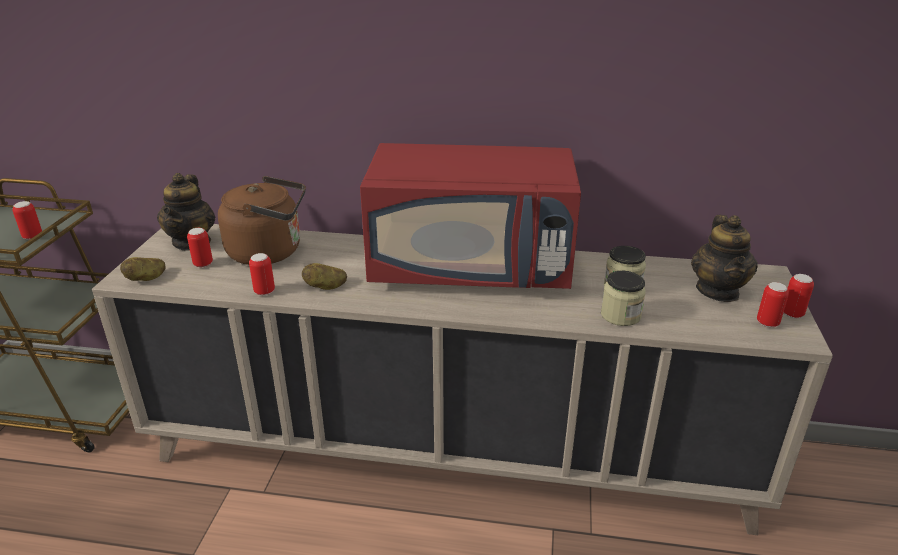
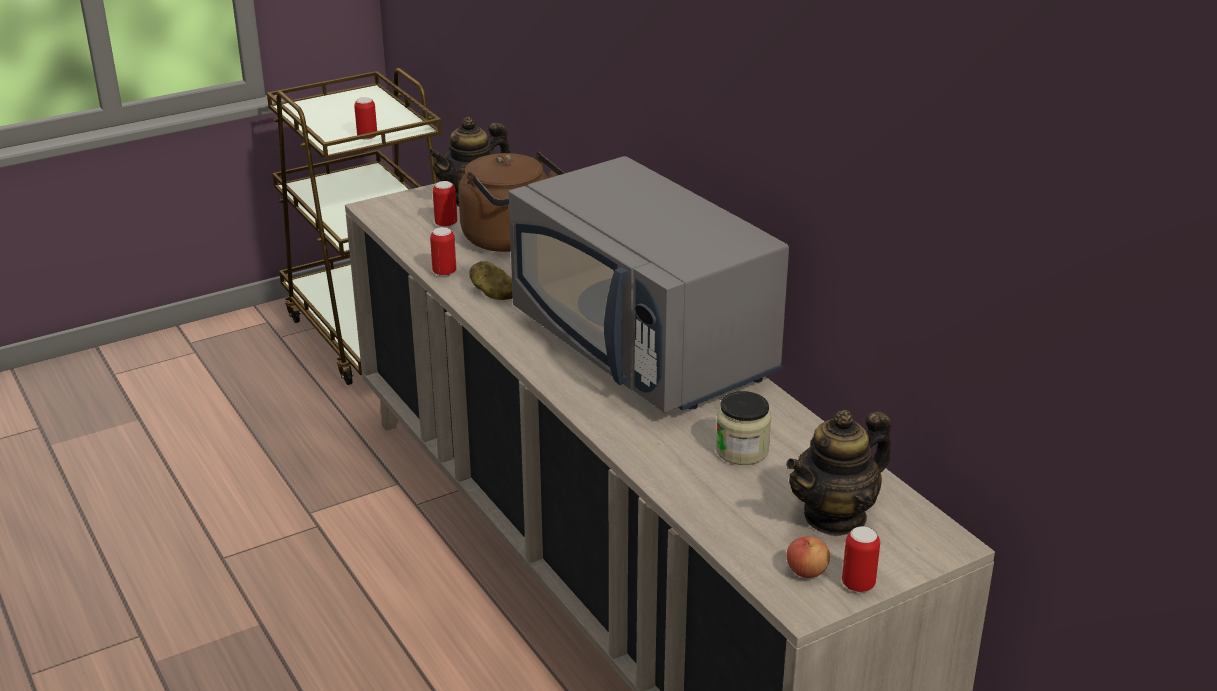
camera: 50 degrees right, 0 degrees up
potato [120,257,166,281] -> none
red microwave [360,143,581,289] -> grey microwave [509,156,789,413]
jar [601,271,646,326] -> none
can [757,282,789,328] -> apple [787,536,830,578]

